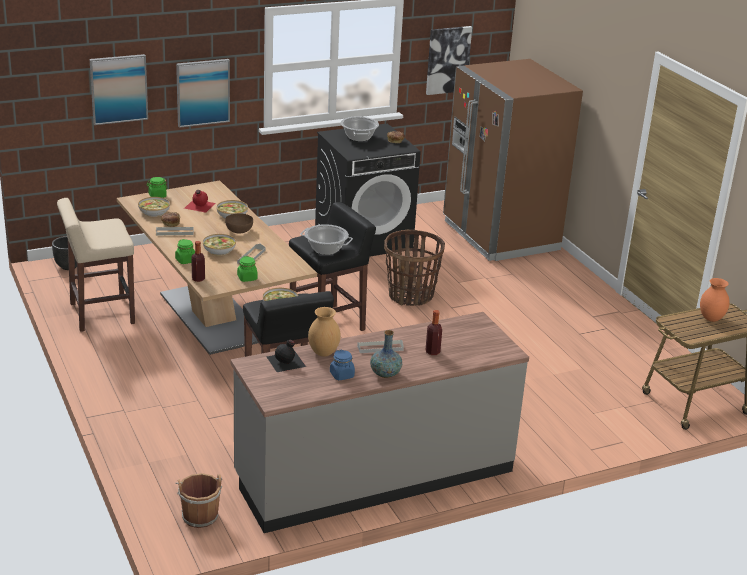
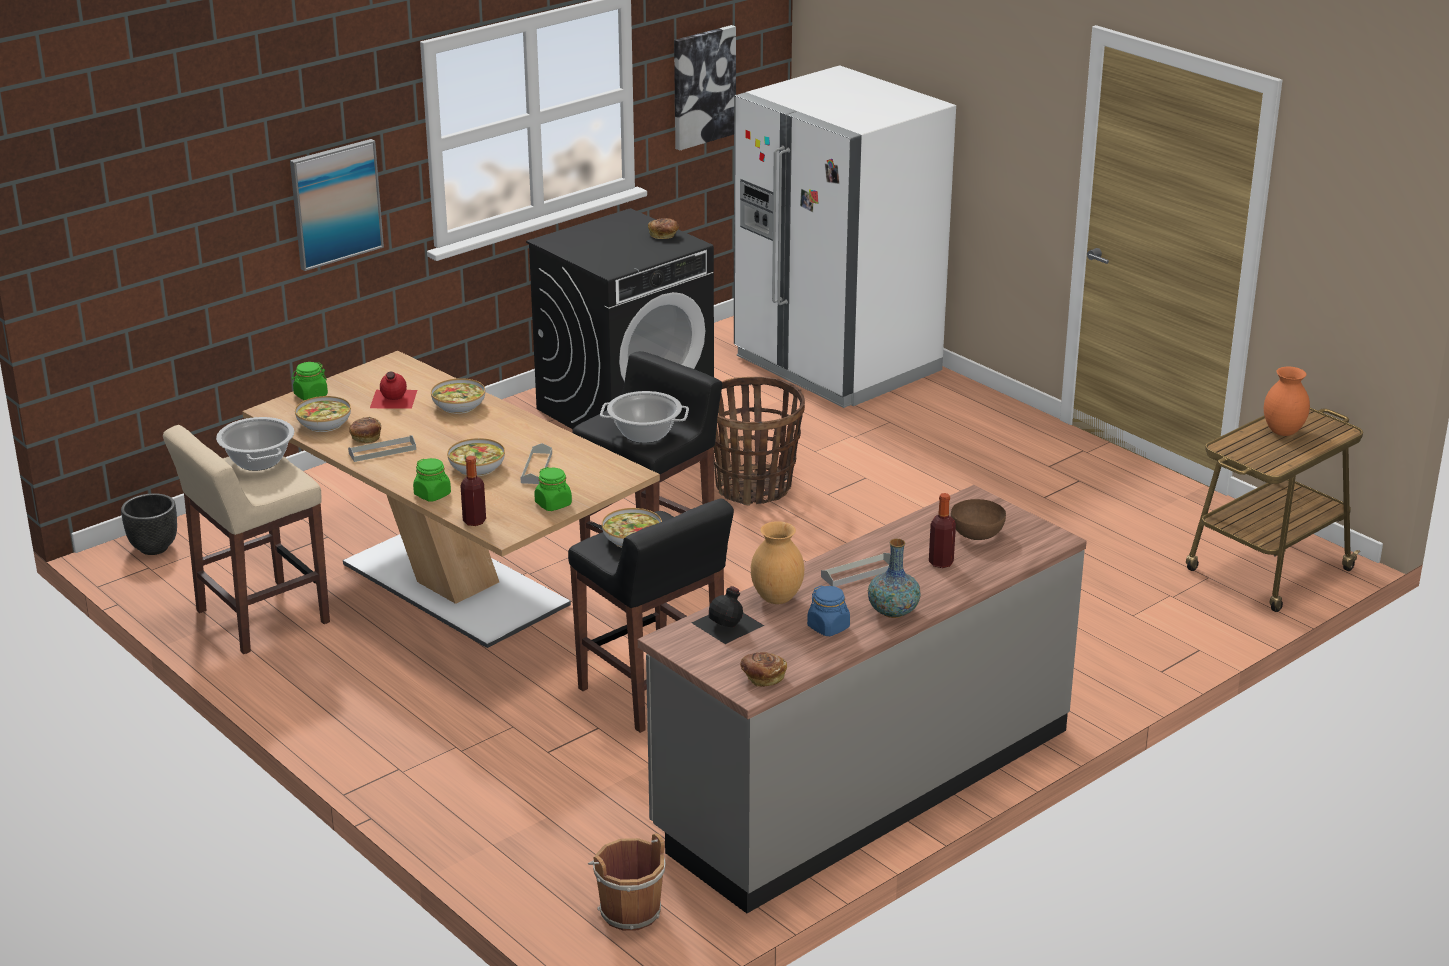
camera: 15 degrees left, 0 degrees up
picture [89,54,148,125] -> none
brown bowl [225,213,253,233] -> brown bowl moved to [951,499,1006,540]
cooking pot [341,116,379,142] -> cooking pot moved to [216,417,294,471]
brown fridge [443,59,583,261] -> white fridge [734,65,956,408]
none -> bread [740,652,787,687]

